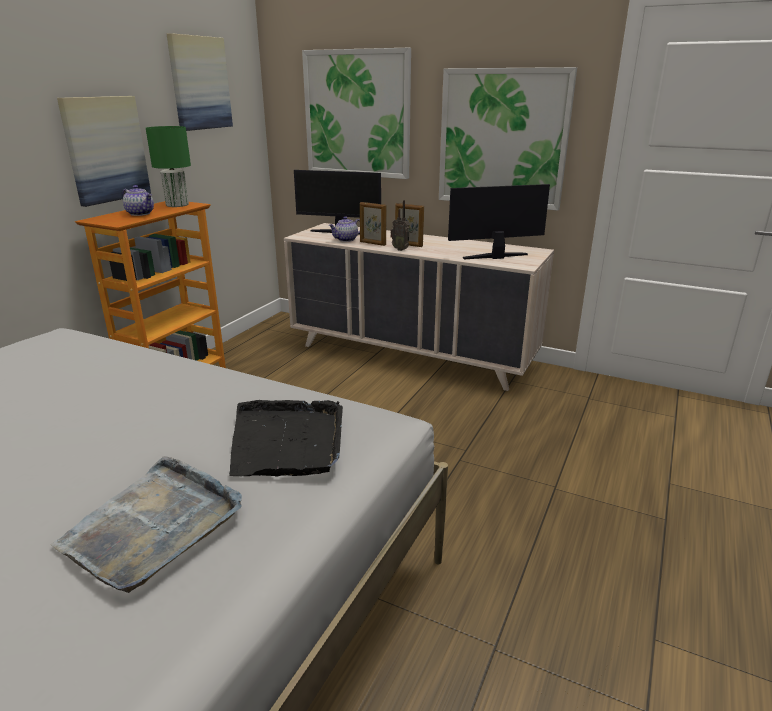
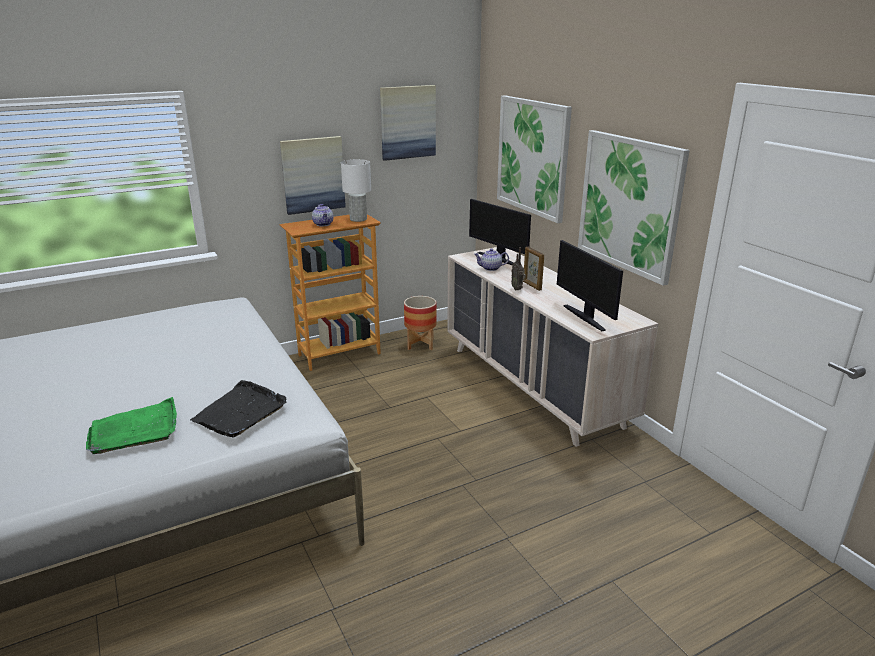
camera: 35 degrees right, 0 degrees up
grey tray [50,456,242,593] -> green tray [86,397,177,454]
green table lamp [146,126,191,207] -> white table lamp [341,159,371,222]
picture frame [360,202,387,246] -> none
monitor [448,184,550,259] -> monitor turned 135 degrees counterclockwise [557,240,623,331]
none -> planter [404,296,437,350]

